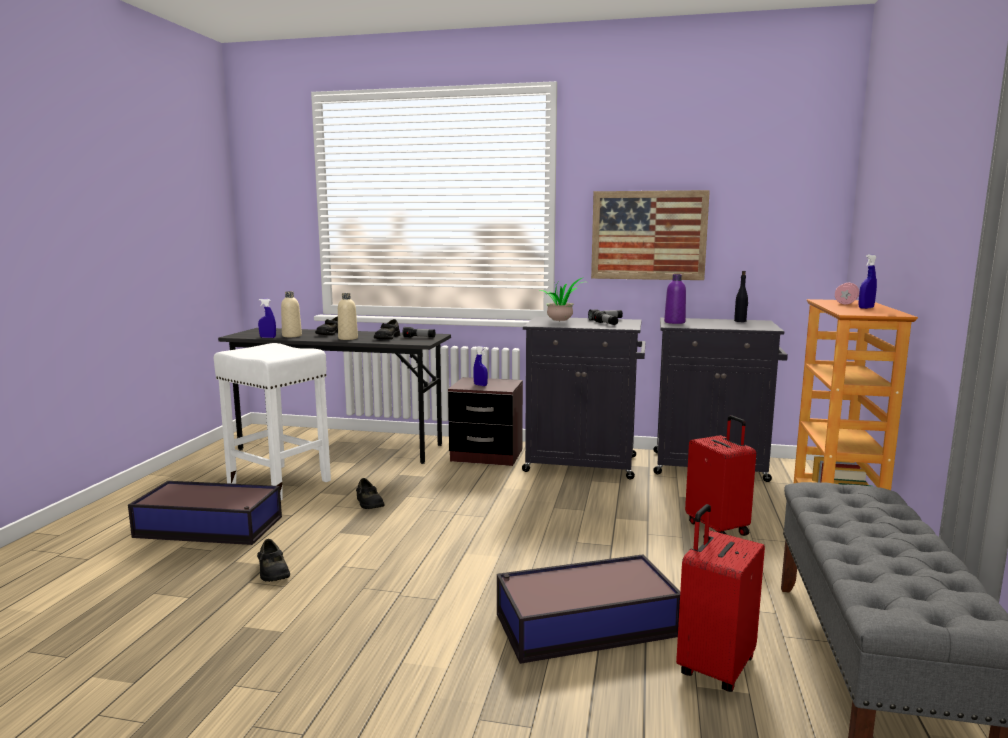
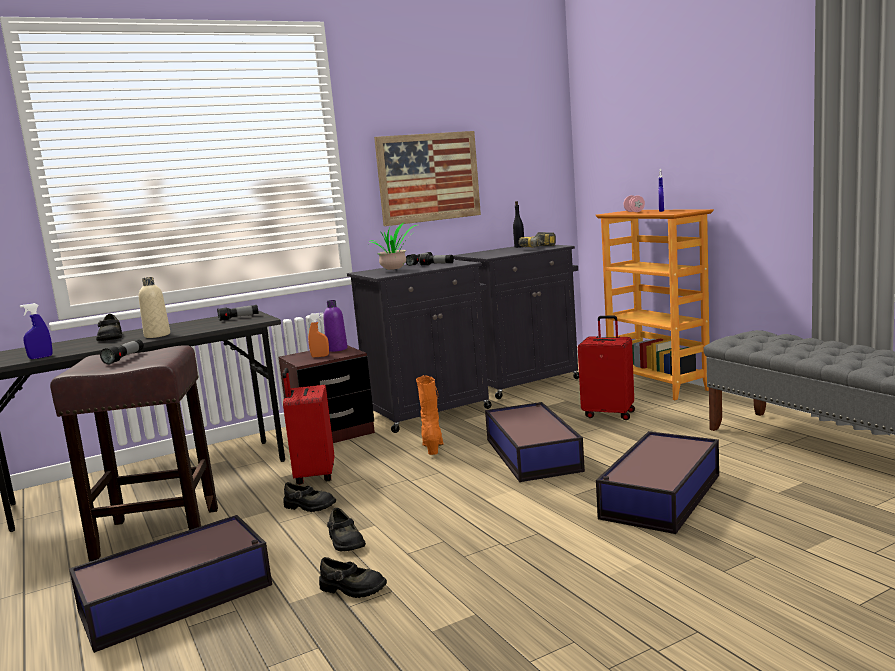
camera: 40 degrees left, 0 degrees up
white stool [214,343,331,500] -> brown stool [50,345,218,561]
beige bottle [281,291,302,337] -> none
black shoe [374,319,400,340] -> black shoe moved to [327,508,366,552]
blue spray bottle [473,346,488,386] -> orange spray bottle [308,312,329,357]
purple bottle [664,274,686,324] -> purple bottle moved to [323,300,348,352]
red suitcase [676,504,765,692] -> red suitcase moved to [283,368,334,485]
none -> flashlight [100,339,144,365]
none -> orange boot [416,375,443,455]
none -> storage box [485,402,585,482]
none -> power drill [519,232,556,247]

